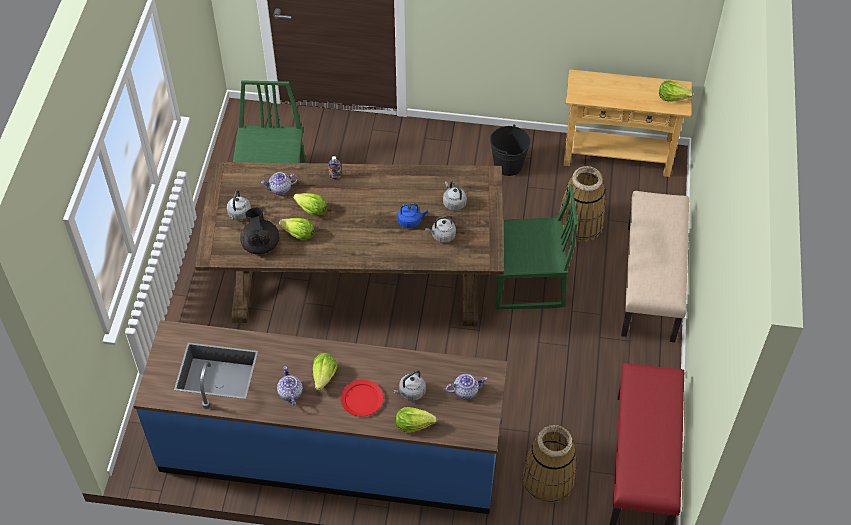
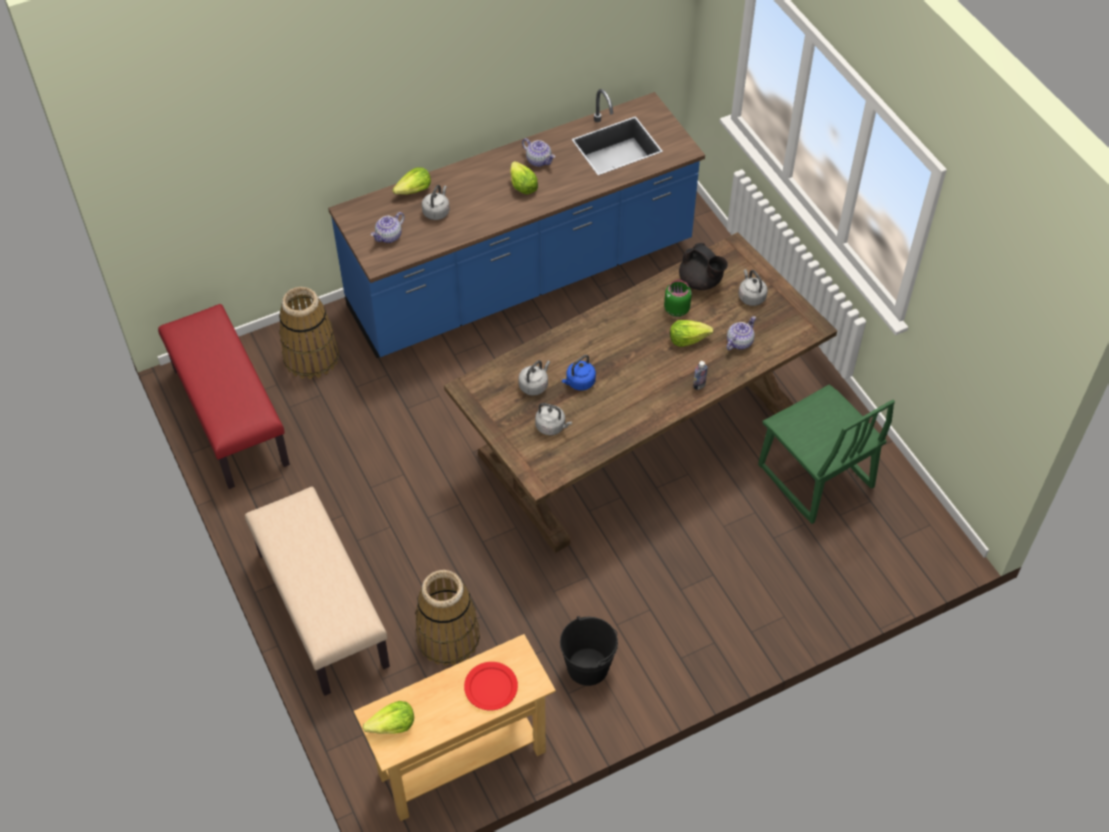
camera: 145 degrees right, 0 degrees up
lettuce [279,218,315,240] -> green jar [664,280,692,317]
red plate [341,379,383,417] -> red plate moved to [464,662,518,710]
green chair [495,184,578,310] -> none

